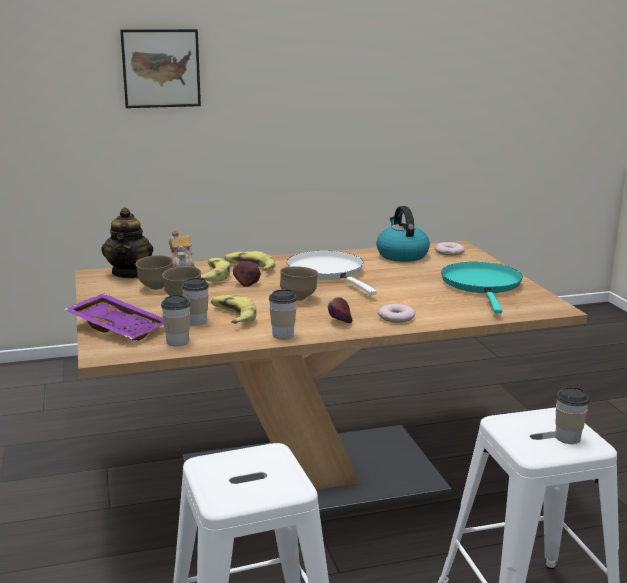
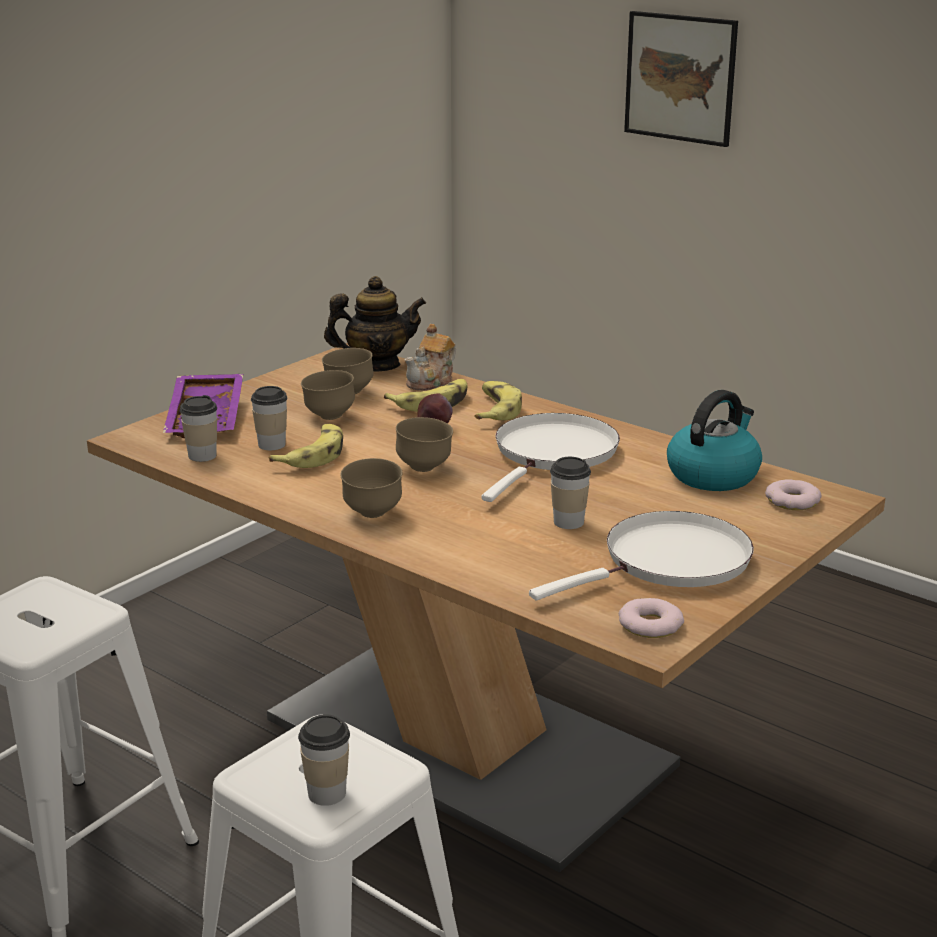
camera: 55 degrees right, 5 degrees up
teapot [101,208,153,278] -> teapot turned 150 degrees counterclockwise [324,276,426,371]
cup [269,289,297,339] -> cup moved to [550,457,591,529]
apple [328,297,352,323] -> brown bowl [340,458,402,518]
donut [378,304,415,323] -> donut moved to [619,598,684,638]
turquoise frying pan [441,262,523,314] -> white frying pan [529,511,754,600]

